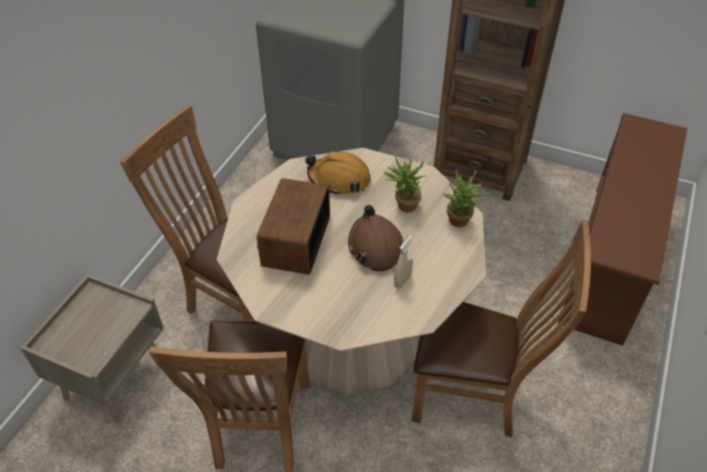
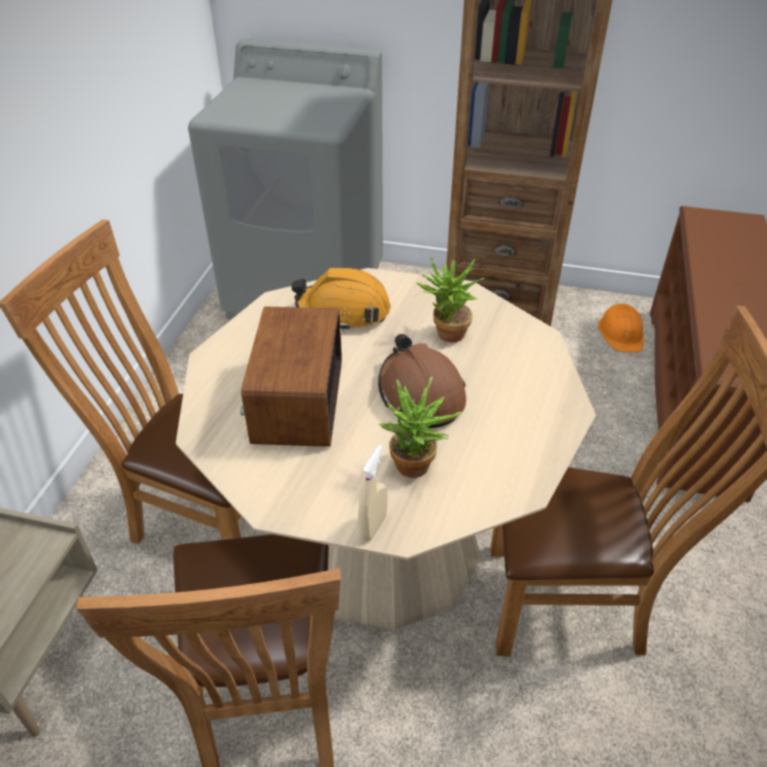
camera: 10 degrees left, 5 degrees down
beige spray bottle [394,235,413,288] -> beige spray bottle moved to [358,445,388,541]
potted plant [443,171,490,228] -> potted plant moved to [379,376,463,478]
none -> orange hard hat [598,304,644,353]

